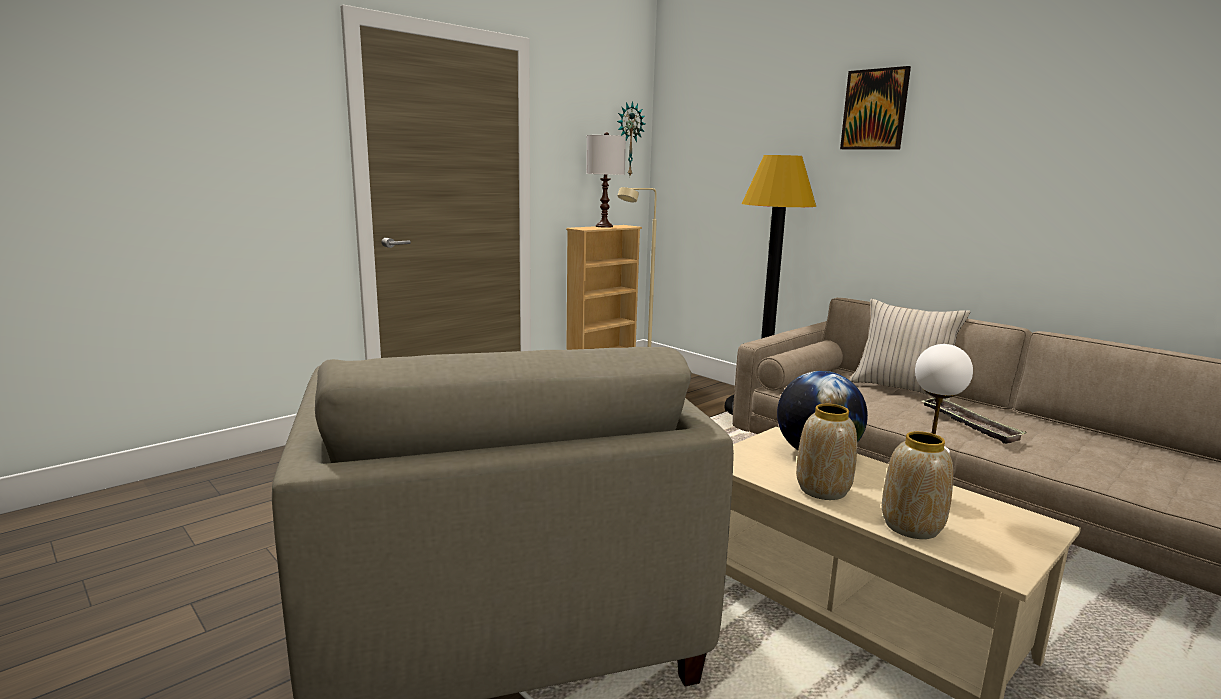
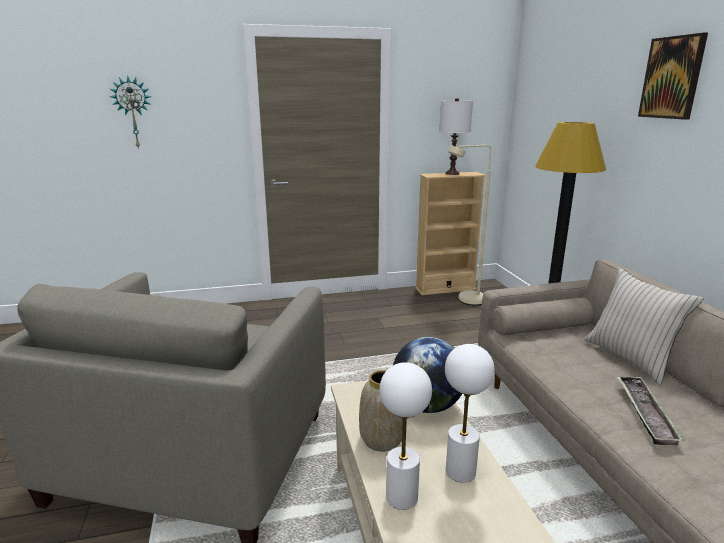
camera: 30 degrees right, 5 degrees up
wall clock [617,101,645,175] -> wall clock moved to [110,76,151,149]
vase [882,431,953,539] -> white table lamp [380,362,432,510]

